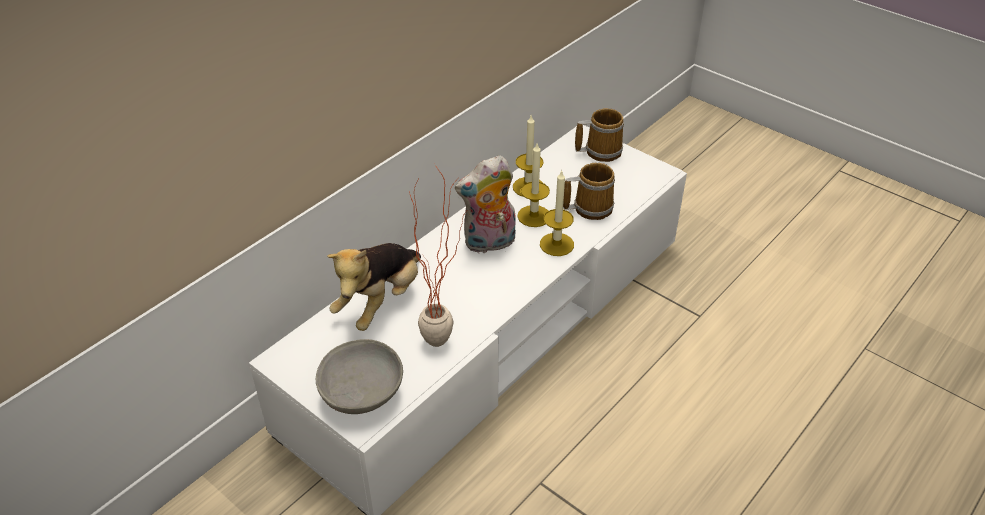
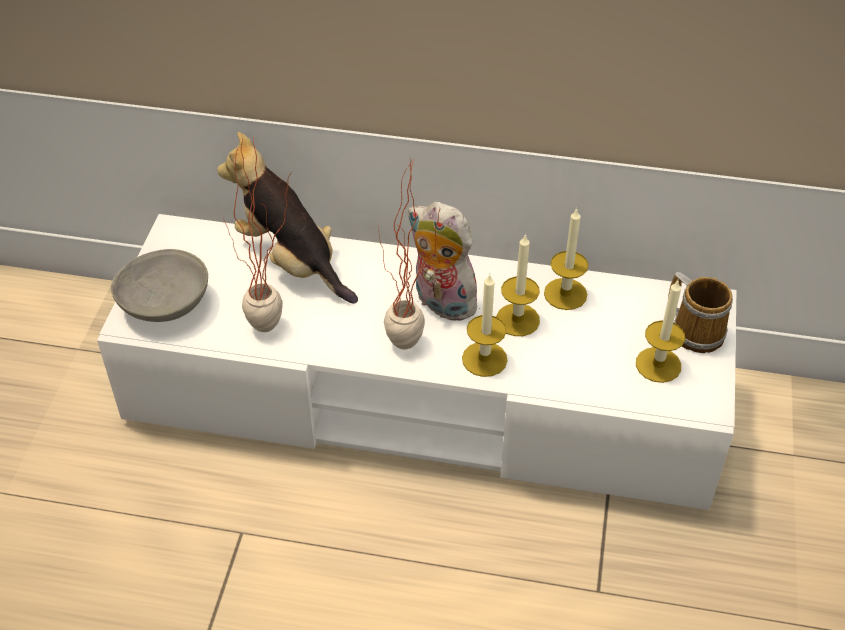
camera: 60 degrees right, 5 degrees up
plush toy [327,243,421,331] -> plush toy turned 45 degrees clockwise [217,132,358,304]
mug [563,163,615,220] -> none
none -> potted plant [378,158,440,350]
none -> candle [636,280,685,383]

